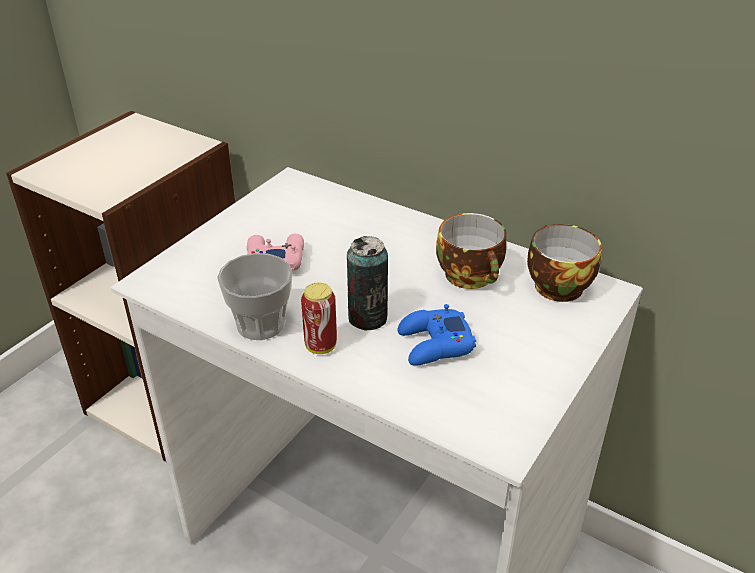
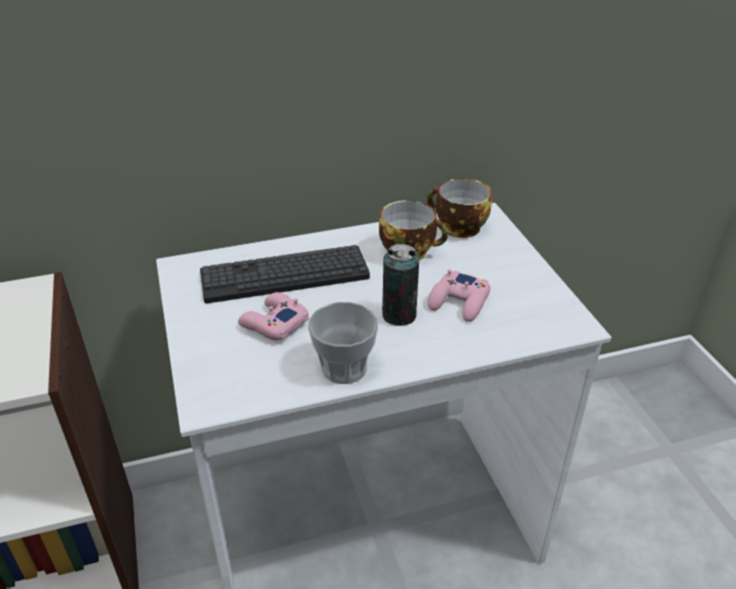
camera: 50 degrees left, 0 degrees up
can [301,283,337,354] -> none
blue game controller [398,304,476,366] -> pink game controller [428,269,490,322]
none -> keyboard [200,245,370,303]

